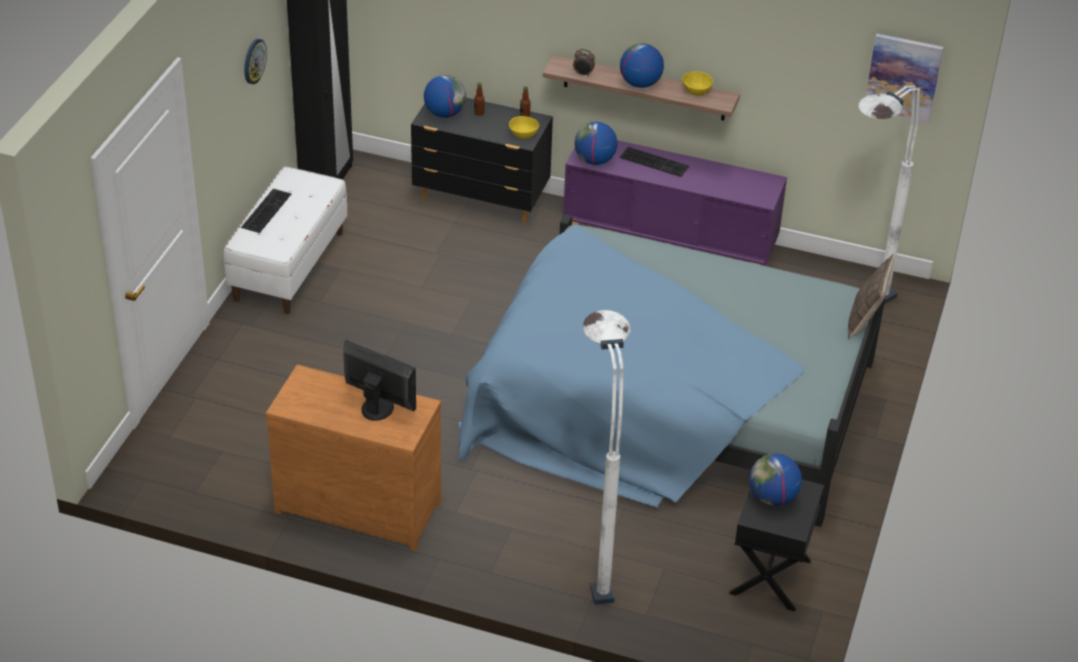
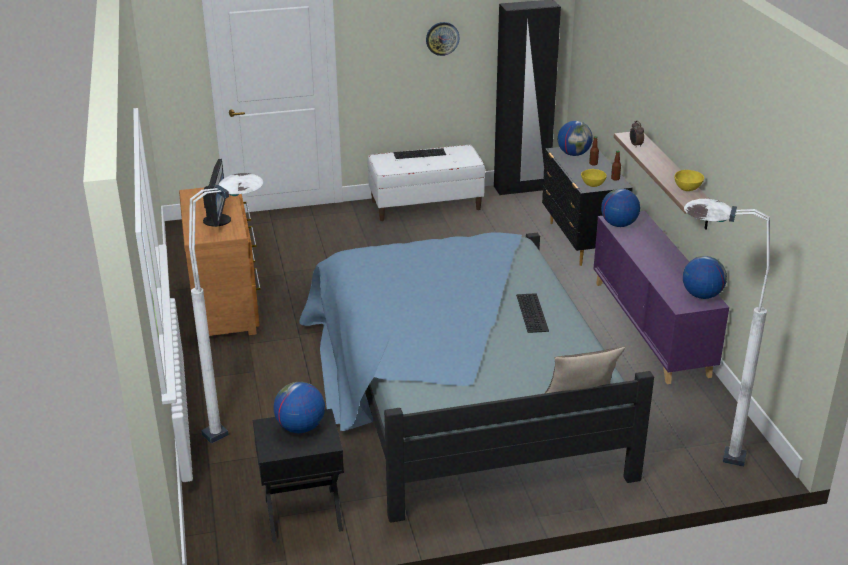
camera: 60 degrees right, 10 degrees down
globe [620,43,664,88] -> globe moved to [683,256,727,299]
keyboard [620,147,689,177] -> keyboard moved to [516,293,549,333]
picture [866,34,943,124] -> none

